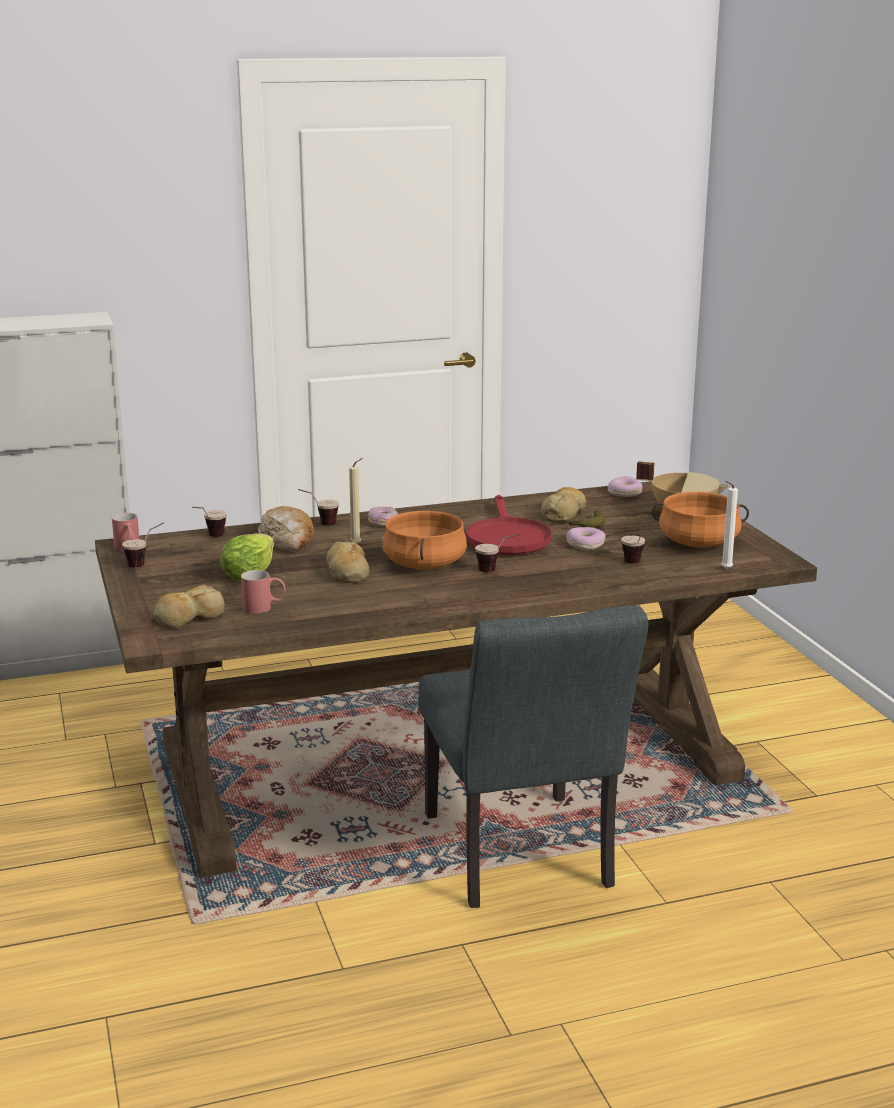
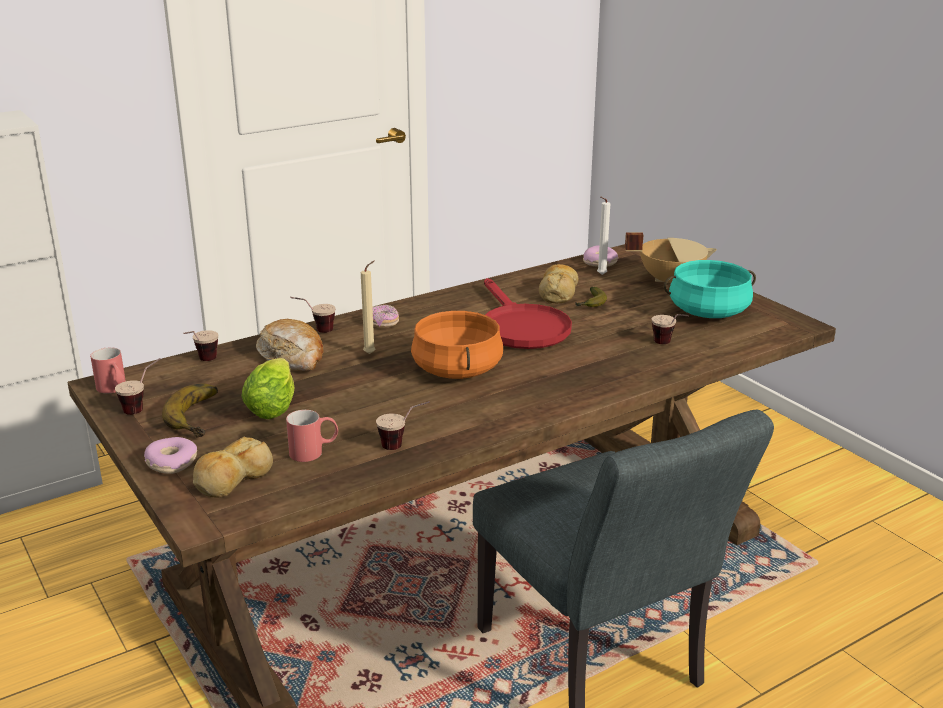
camera: 15 degrees left, 5 degrees up
bread [326,540,369,583] -> none
cup [475,534,519,572] -> cup moved to [376,401,430,450]
donut [566,527,606,550] -> donut moved to [144,437,197,474]
orange cooking pot [652,492,749,548] -> turquoise cooking pot [664,260,756,318]
white candle [721,481,738,569] -> white candle moved to [597,197,610,275]
none -> banana [162,383,218,438]

